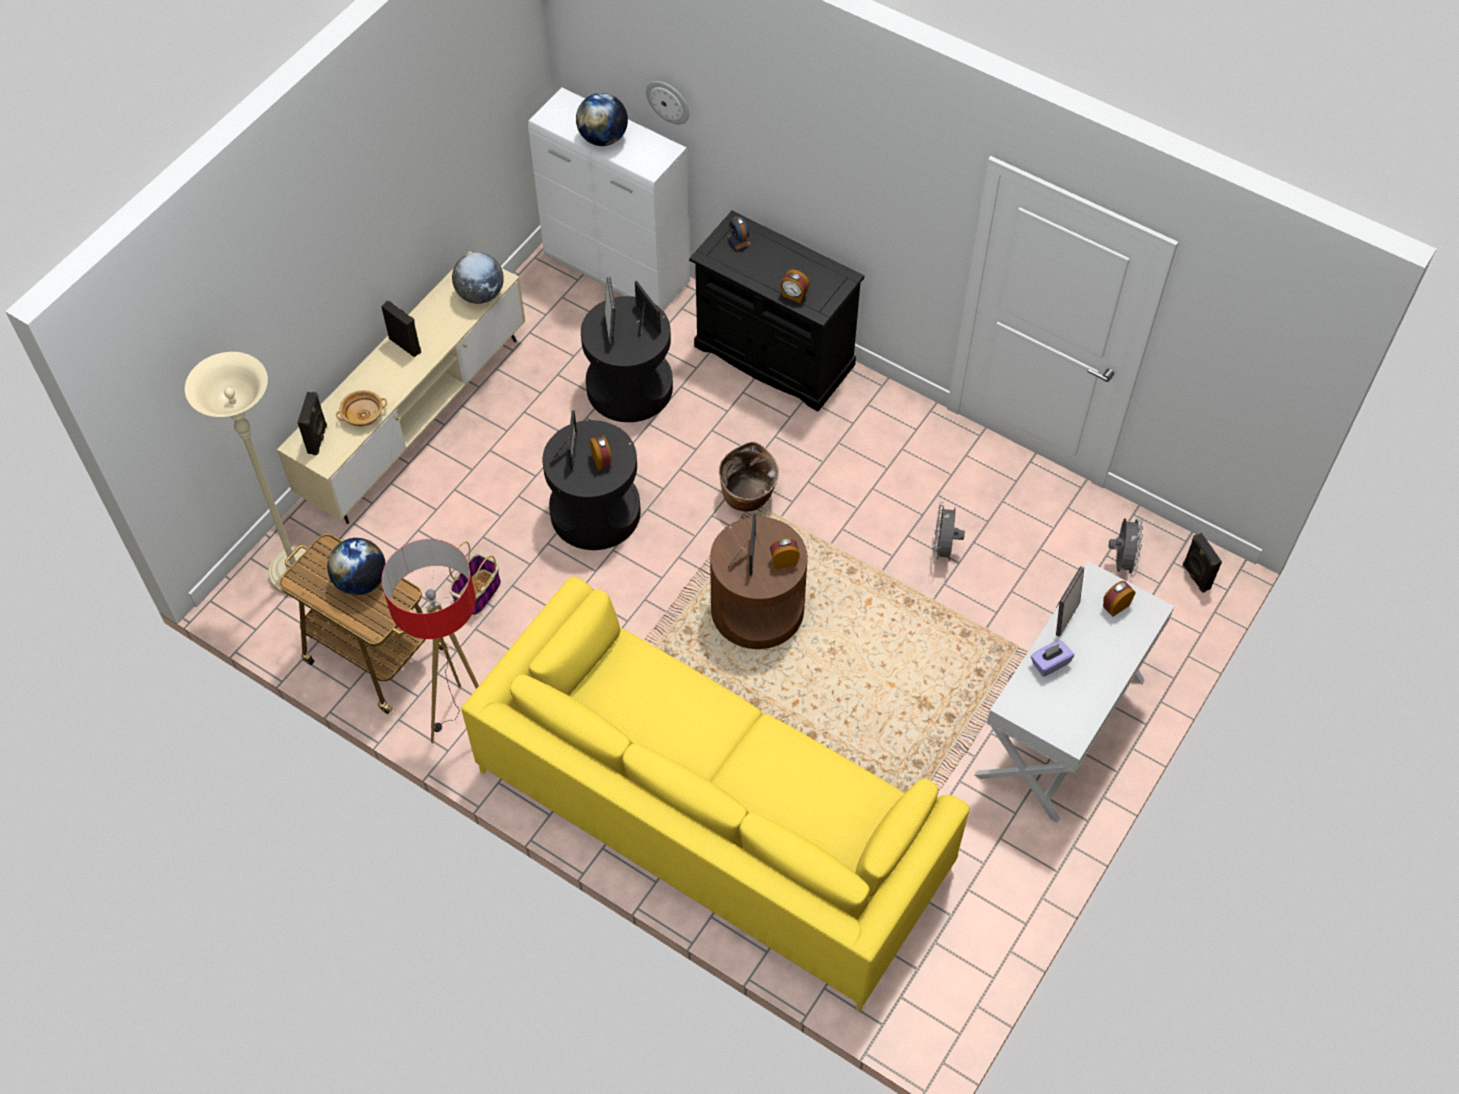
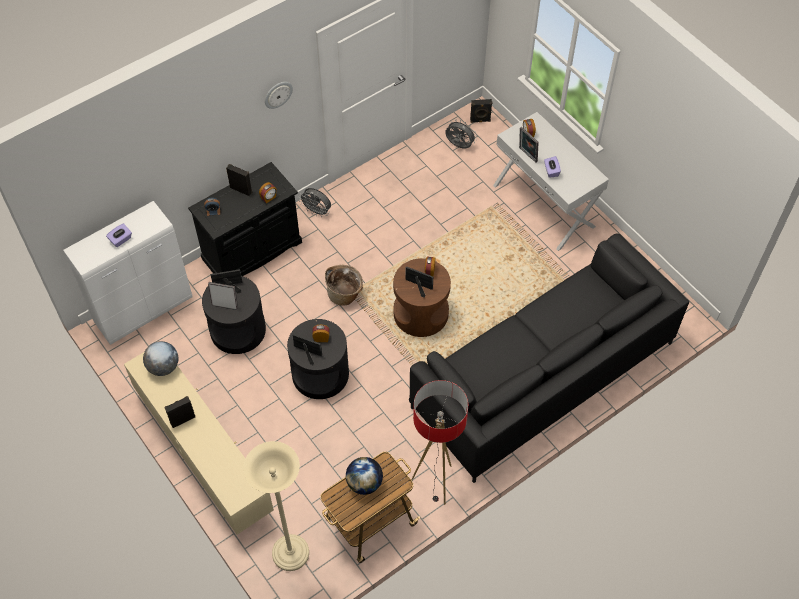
camera: 70 degrees left, 0 degrees up
black speaker [297,392,327,455] -> black speaker moved to [226,164,252,196]
beige bowl [336,390,387,426] -> none
basket [449,542,501,615] -> none
yellow sofa [461,577,970,1011] -> black sofa [409,233,689,483]
globe [576,93,628,146] -> purple tissue box [106,224,132,247]
wall clock [646,81,689,124] -> wall clock moved to [265,82,293,109]
grey fan [933,502,965,563] -> grey fan moved to [299,188,331,216]

